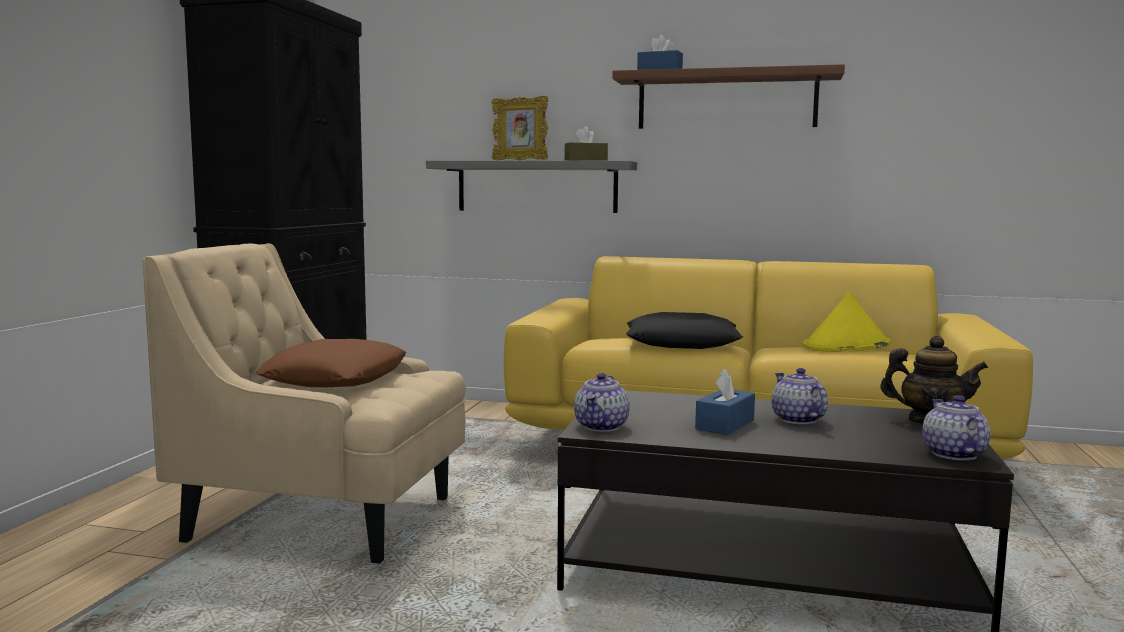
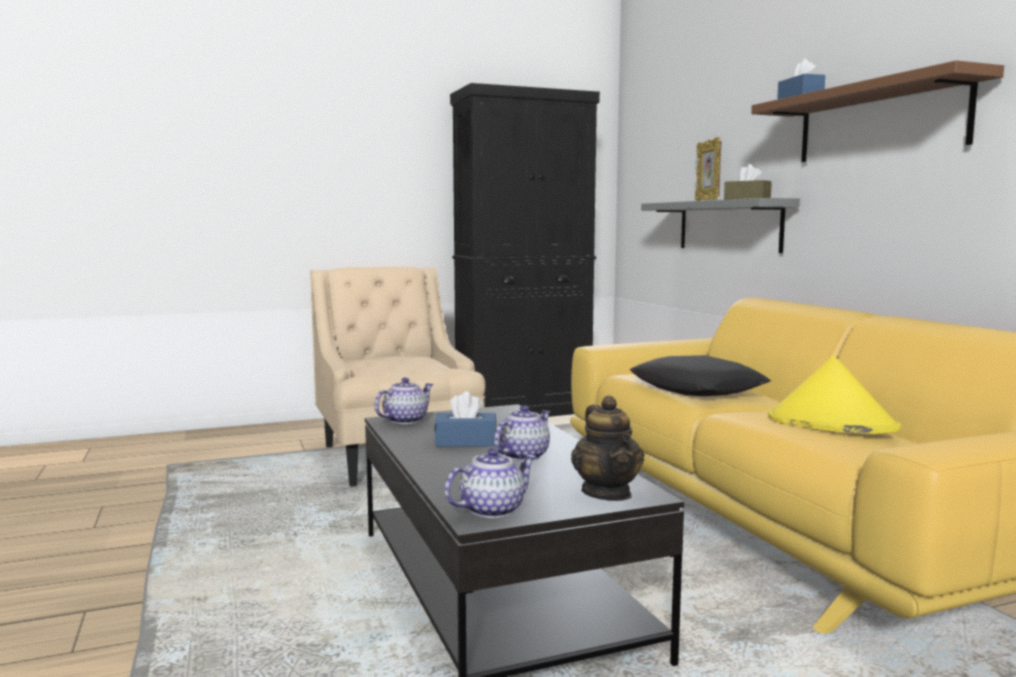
camera: 55 degrees right, 0 degrees up
brown pillow [256,339,407,387] -> none
teapot [574,373,630,432] -> teapot turned 150 degrees clockwise [374,377,434,424]

